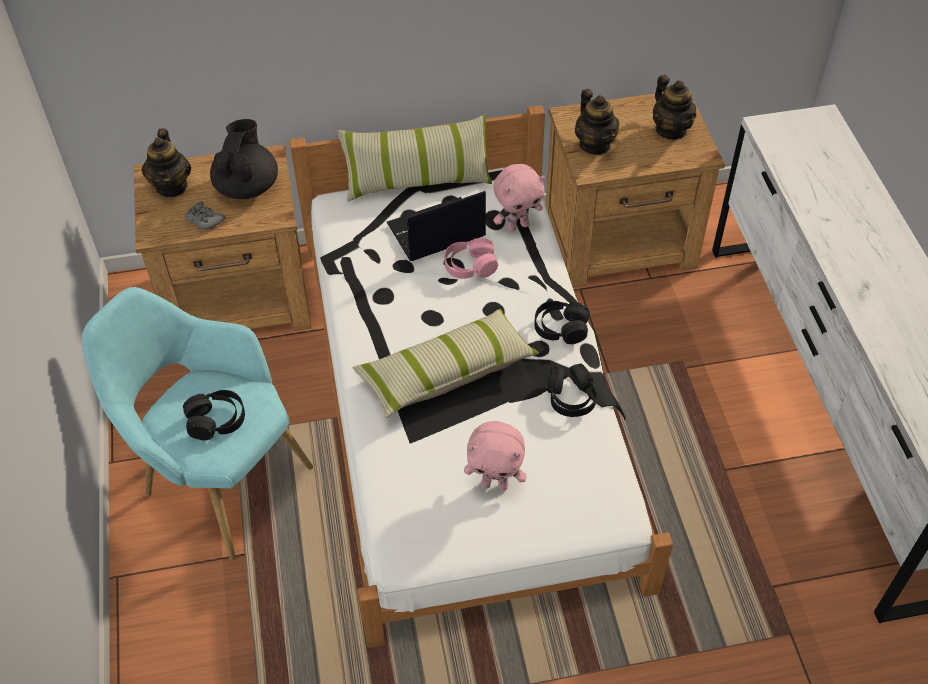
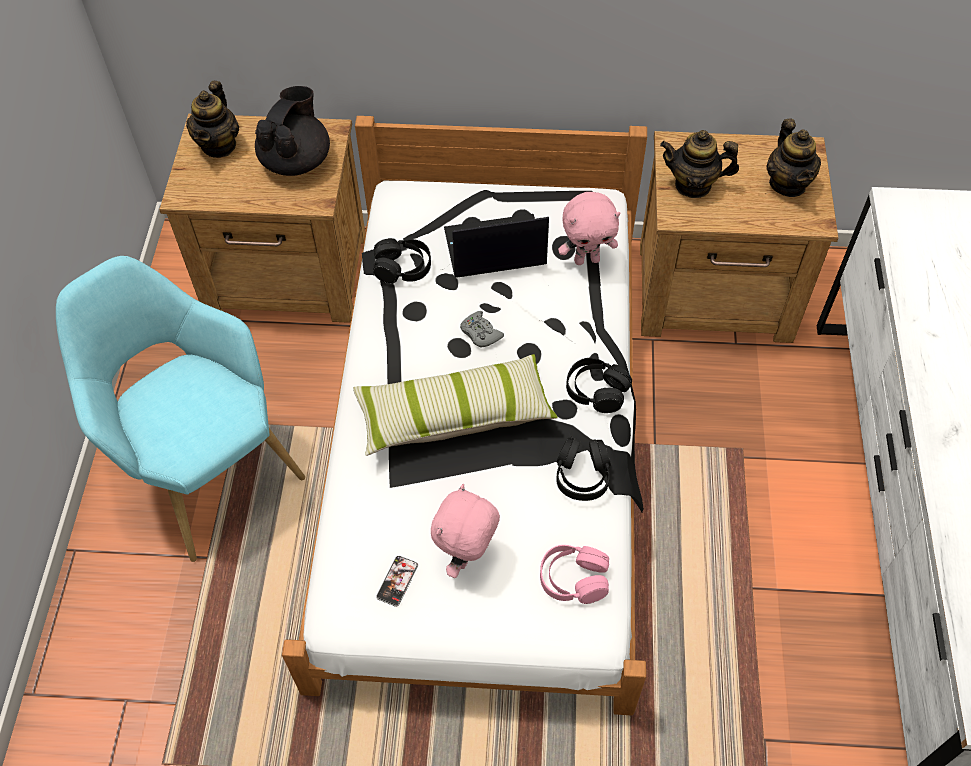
camera: 15 degrees right, 5 degrees up
black headphones [183,390,245,440] -> black headphones moved to [373,238,431,284]
grey game controller [185,202,225,230] -> grey game controller moved to [460,311,504,347]
pillow [338,114,492,202] -> none
pink headphones [444,238,498,279] -> pink headphones moved to [540,545,609,604]
pink plush toy [464,421,527,491] -> pink plush toy turned 90 degrees clockwise [431,484,500,578]
teapot [575,89,620,155] -> teapot turned 105 degrees clockwise [660,130,739,198]
none -> phone [376,556,418,607]

